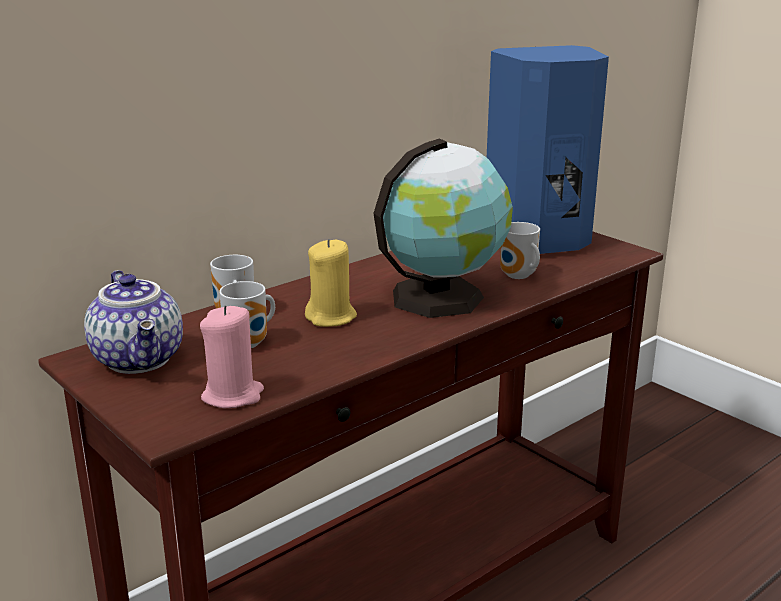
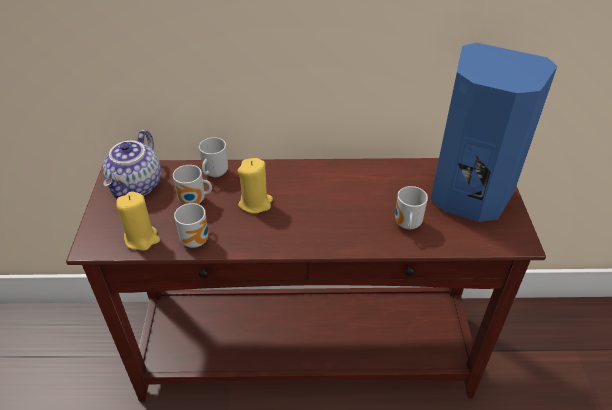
camera: 40 degrees right, 20 degrees up
pink candle [200,305,264,408] -> yellow candle [116,191,160,251]
globe [373,138,513,318] -> none
none -> mug [174,203,209,248]

